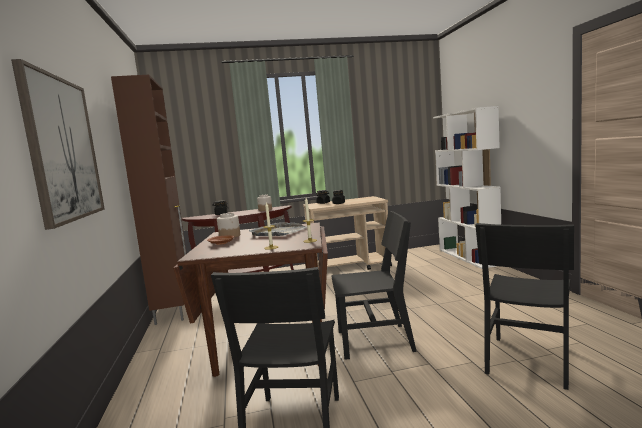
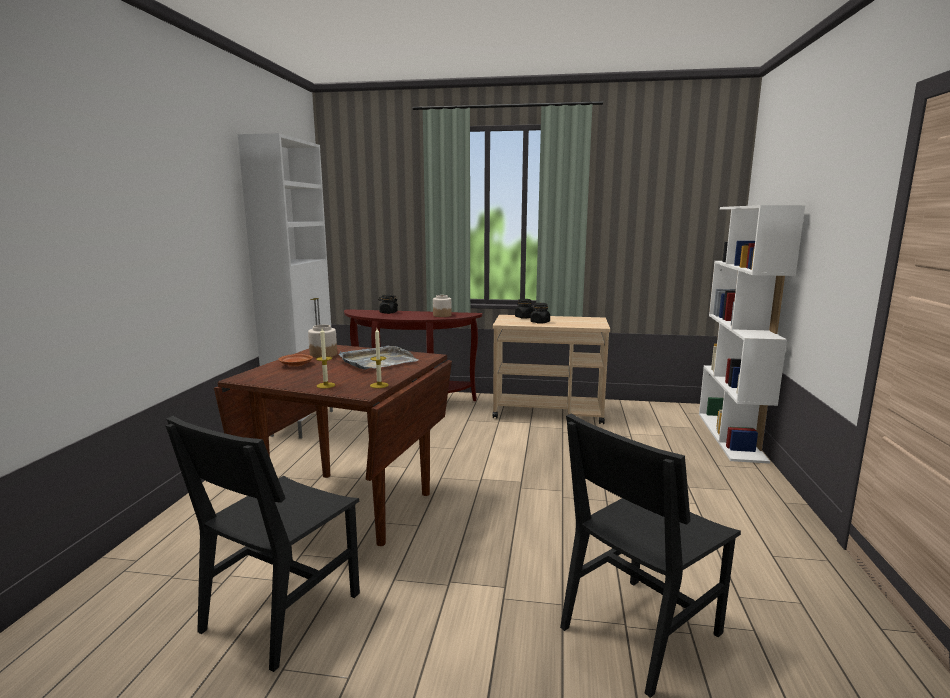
camera: 20 degrees right, 5 degrees up
picture [11,59,105,230] -> none
brown cabinet [111,75,187,325] -> white cabinet [238,133,333,439]
black chair [331,211,417,360] -> none

